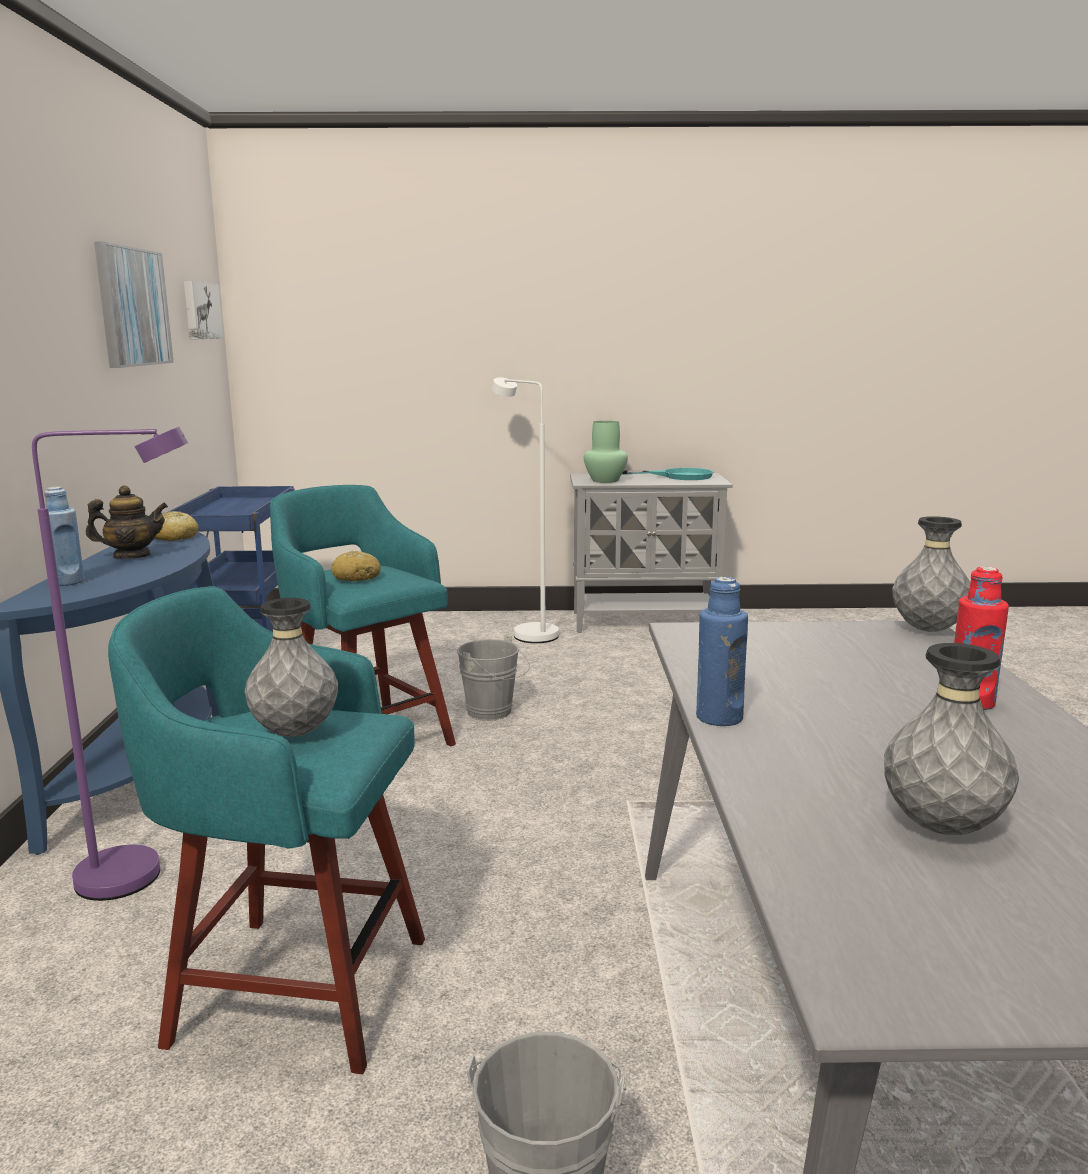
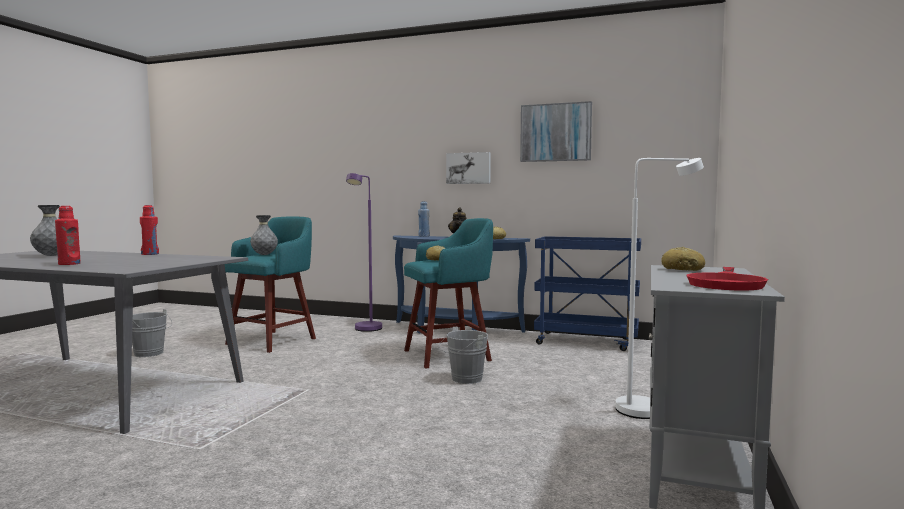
camera: 110 degrees right, 10 degrees down
picture [184,281,223,339] -> picture moved to [446,152,491,184]
green vase [584,421,628,483] -> bread [661,247,705,271]
turquoise frying pan [622,468,714,480] -> red frying pan [686,267,768,290]
blue bottle [696,577,748,726] -> red bottle [140,205,159,255]
grey vase [893,516,970,632] -> none

